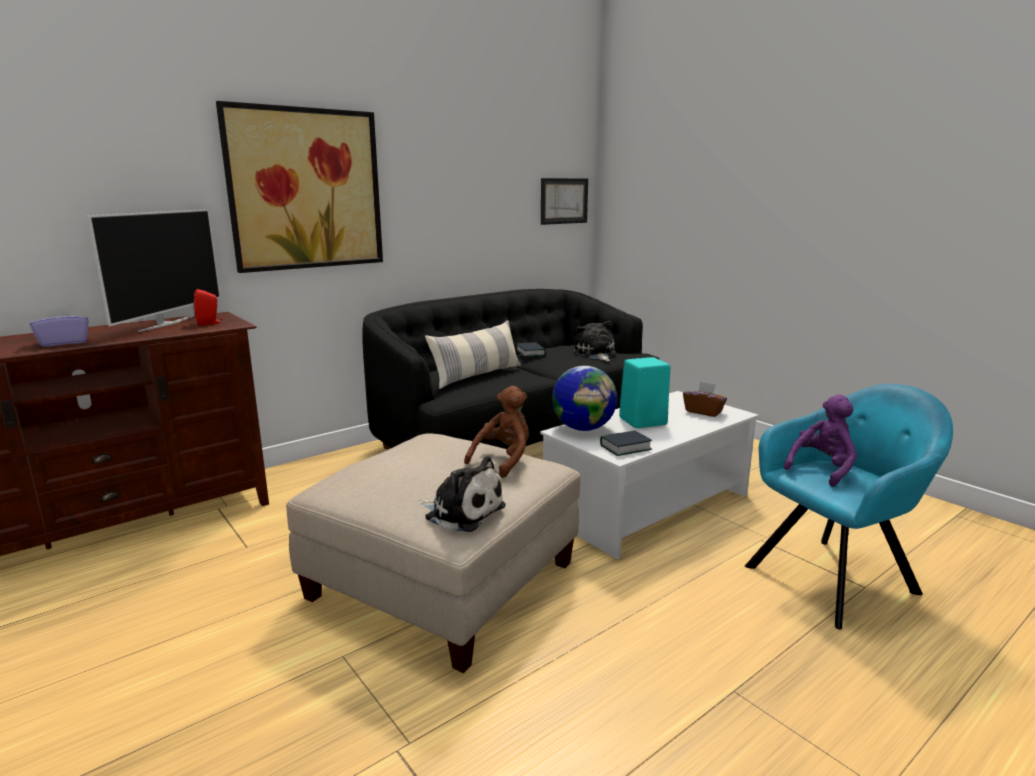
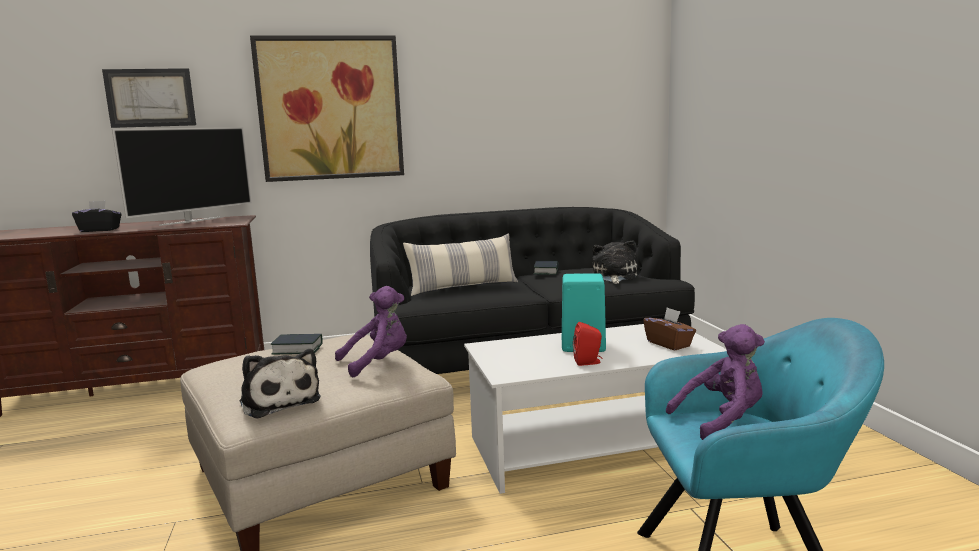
camera: 25 degrees right, 5 degrees down
purple tissue box [30,305,89,347] -> black tissue box [72,200,122,232]
red speaker [193,289,222,326] -> red speaker moved to [573,322,602,366]
brown plush toy [464,386,529,478] -> purple plush toy [335,286,407,377]
picture [541,178,588,225] -> picture moved to [102,68,196,128]
globe [552,366,617,431] -> none
book [600,430,652,456] -> book moved to [271,334,323,354]

